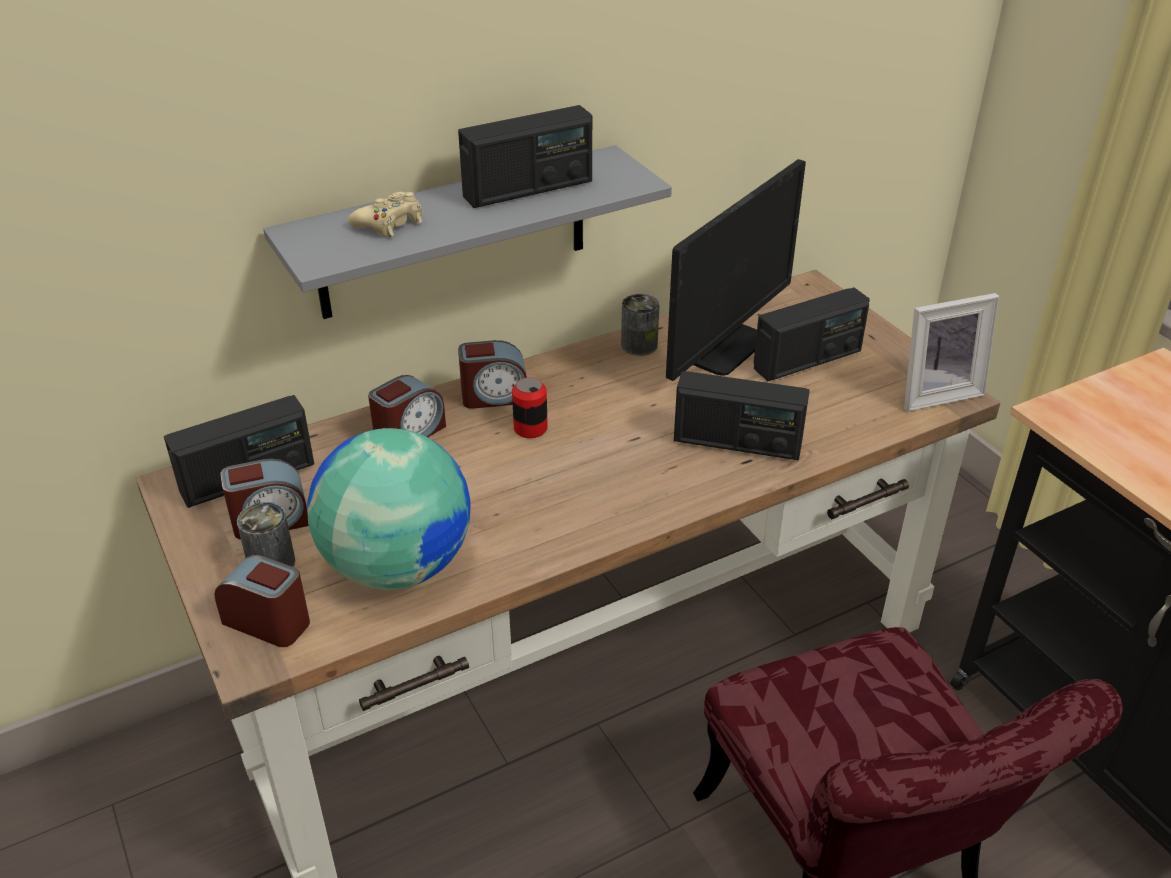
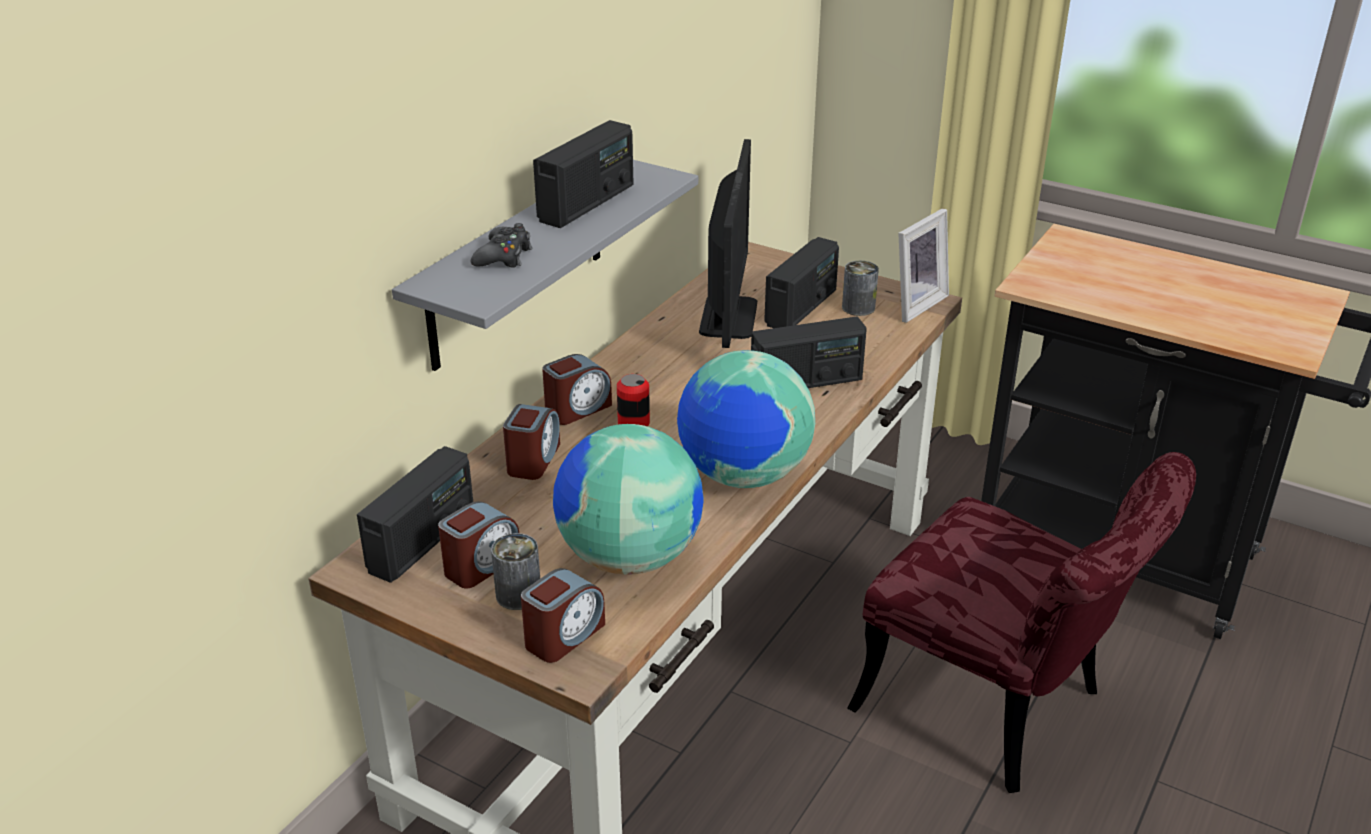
camera: 30 degrees left, 5 degrees down
alarm clock [214,555,310,647] -> alarm clock turned 135 degrees clockwise [521,568,605,663]
beige game controller [348,192,422,237] -> black game controller [471,223,533,267]
can [621,294,660,356] -> can moved to [842,261,879,316]
none -> globe [677,350,815,488]

